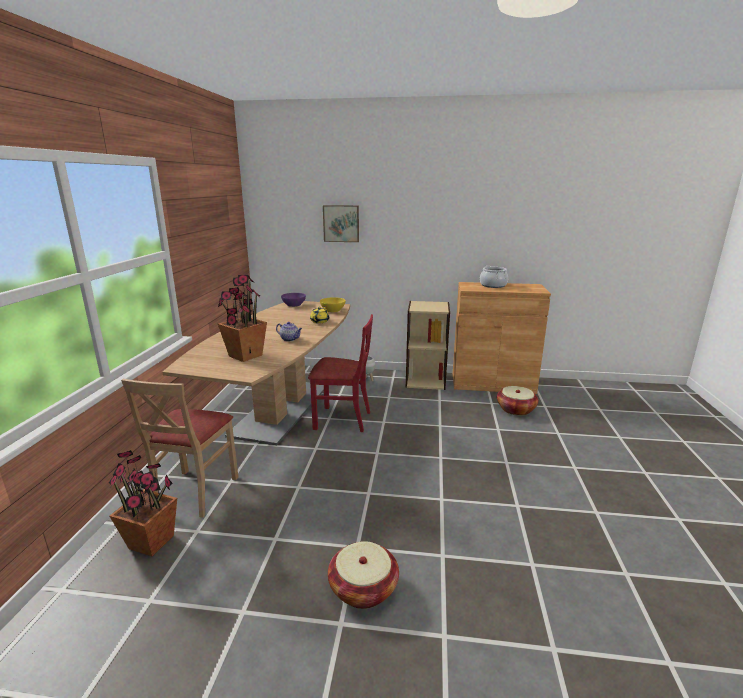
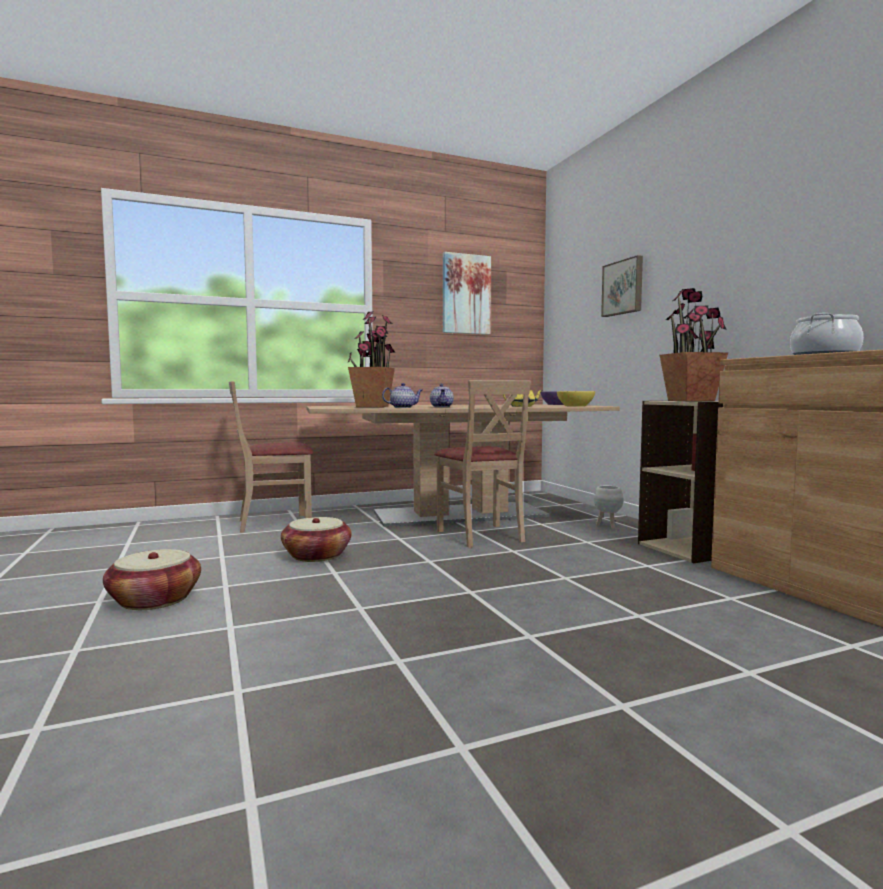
camera: 60 degrees right, 15 degrees down
potted plant [109,450,177,556] -> potted plant moved to [660,288,729,401]
red chair [308,314,373,432] -> beige chair [434,380,531,548]
basket [497,386,538,416] -> basket moved to [281,517,352,562]
none -> teapot [382,383,422,408]
none -> picture [443,252,491,335]

